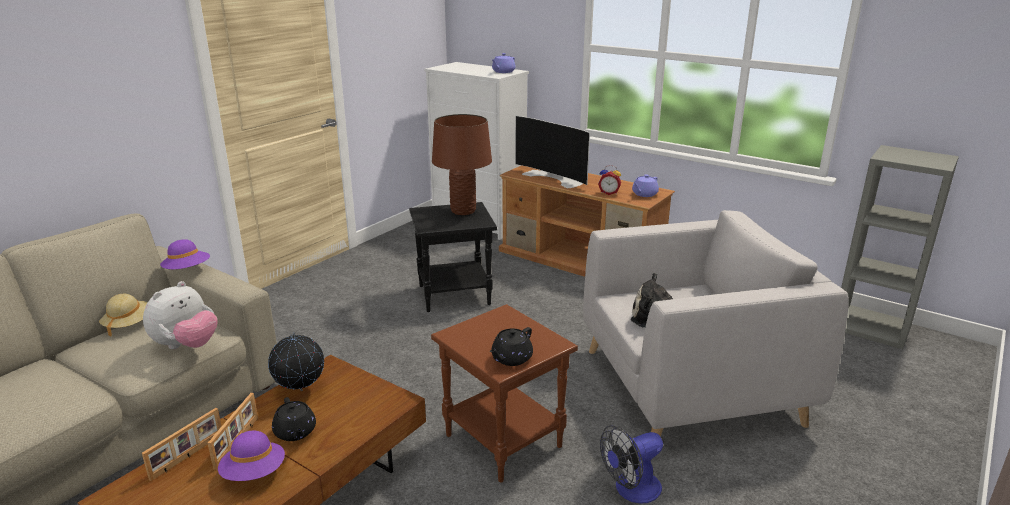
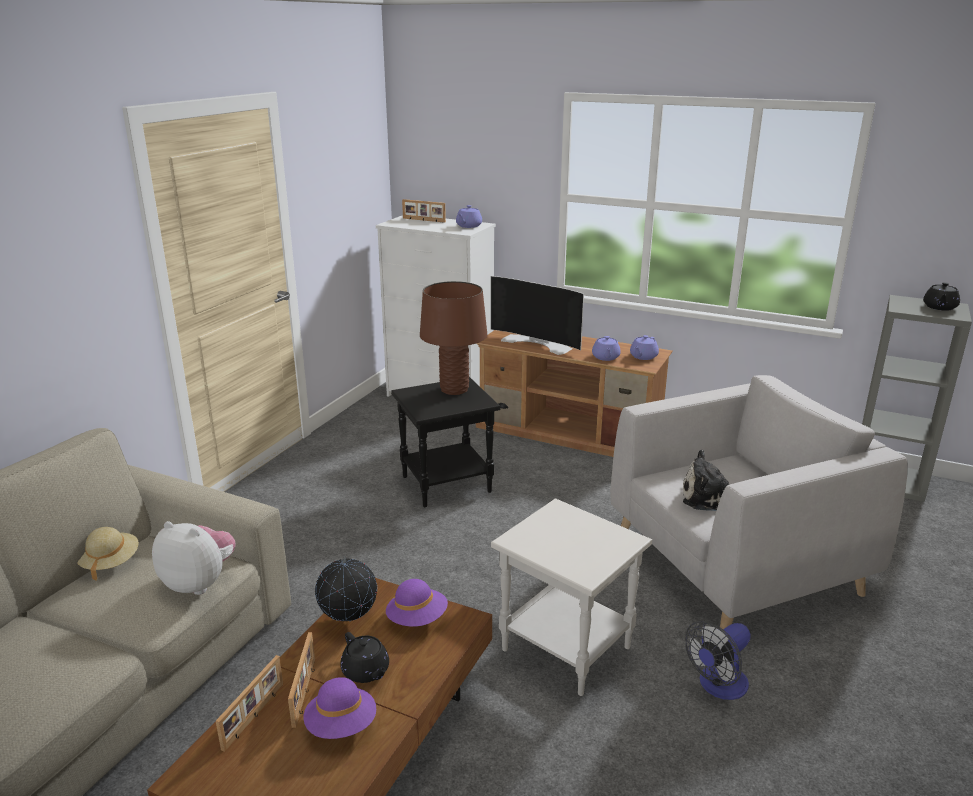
camera: 10 degrees left, 0 degrees up
plush toy [143,281,218,349] -> plush toy turned 90 degrees counterclockwise [152,521,236,595]
purple hat [160,239,210,269] -> purple hat moved to [386,579,448,627]
brown side table [431,304,578,482] -> white side table [491,498,652,696]
black teapot [490,327,533,366] -> black teapot moved to [923,282,960,311]
alarm clock [598,165,621,195] -> purple teapot [592,336,621,361]
none -> picture frame [402,199,446,223]

